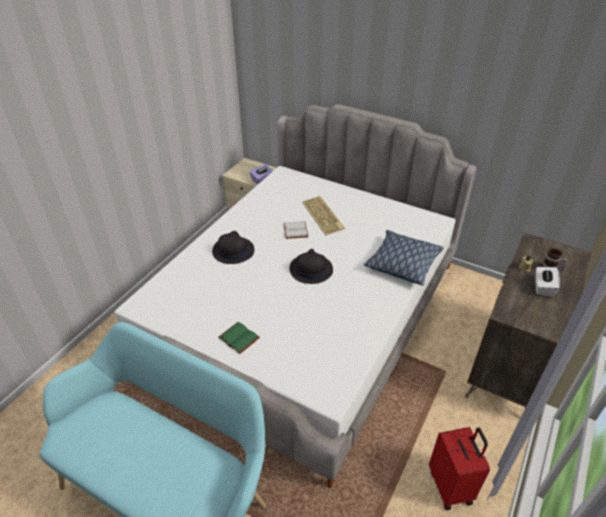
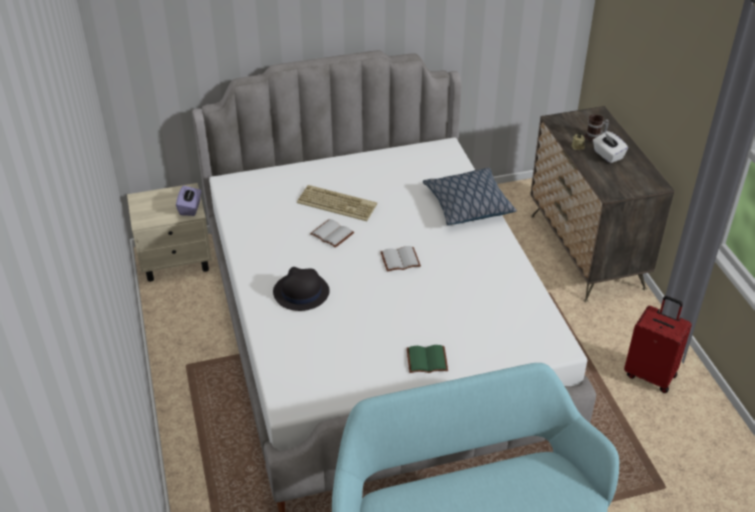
camera: 45 degrees left, 0 degrees up
black hat [290,249,333,284] -> white book [381,246,421,272]

